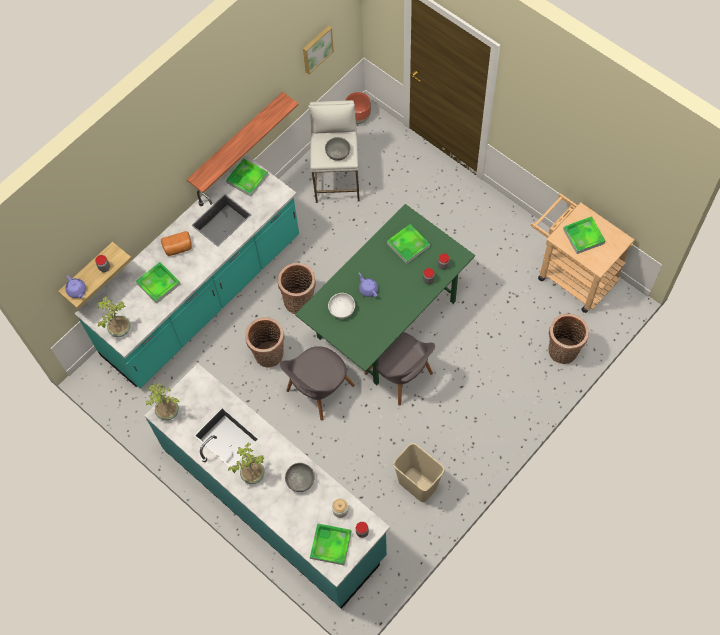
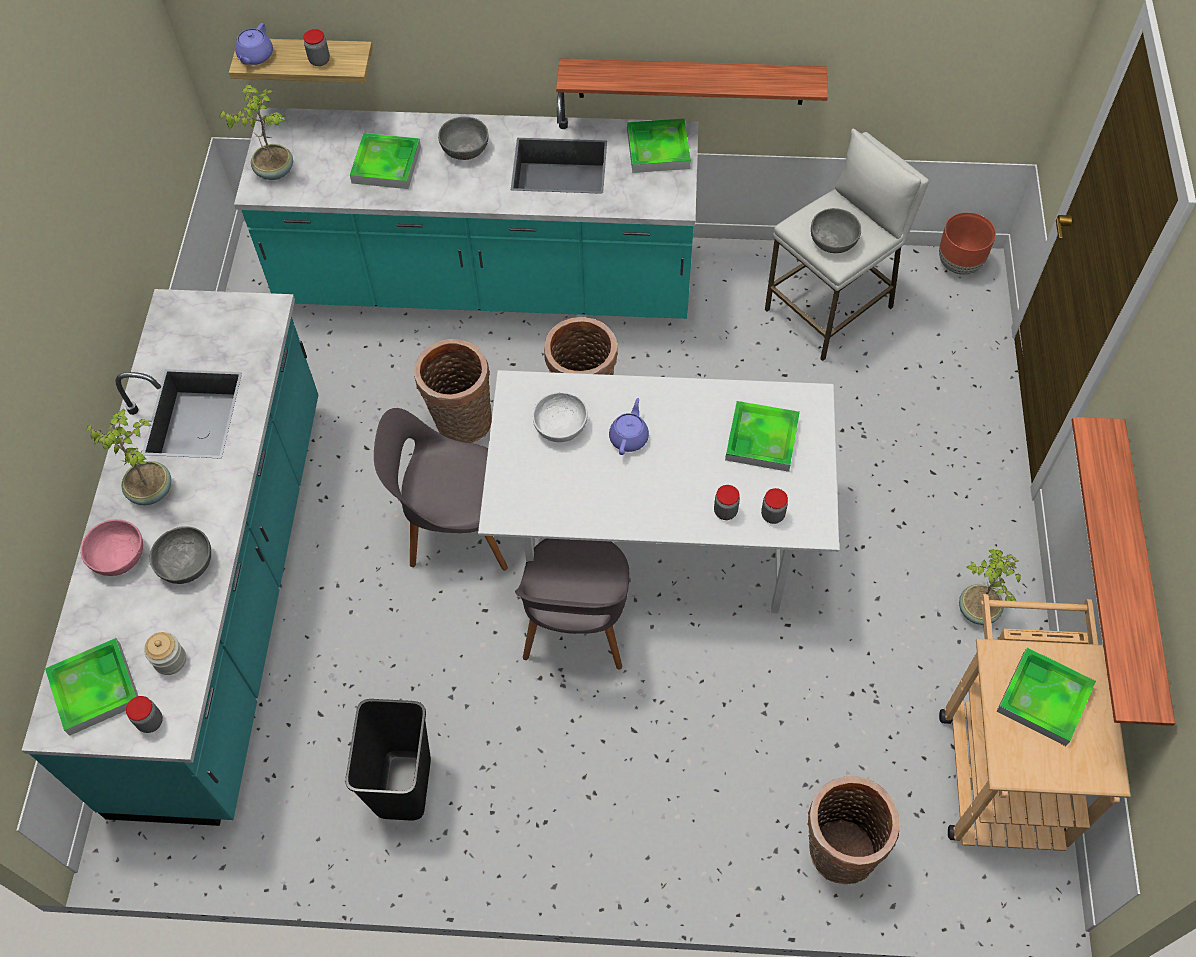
camera: 50 degrees right, 5 degrees down
potted plant [145,383,179,421] -> potted plant moved to [959,550,1021,625]
bread [161,231,192,256] -> grey bowl [438,117,489,160]
green dining table [295,204,475,385] -> white dining table [478,370,839,613]
picture [303,26,334,74] -> none
beige trash can [393,443,445,502] -> black trash can [345,699,431,821]
none -> pink bowl [80,519,143,576]
none -> shelf [1072,417,1175,726]

